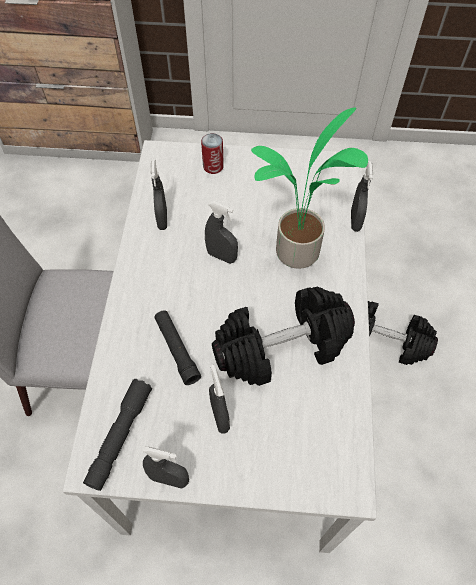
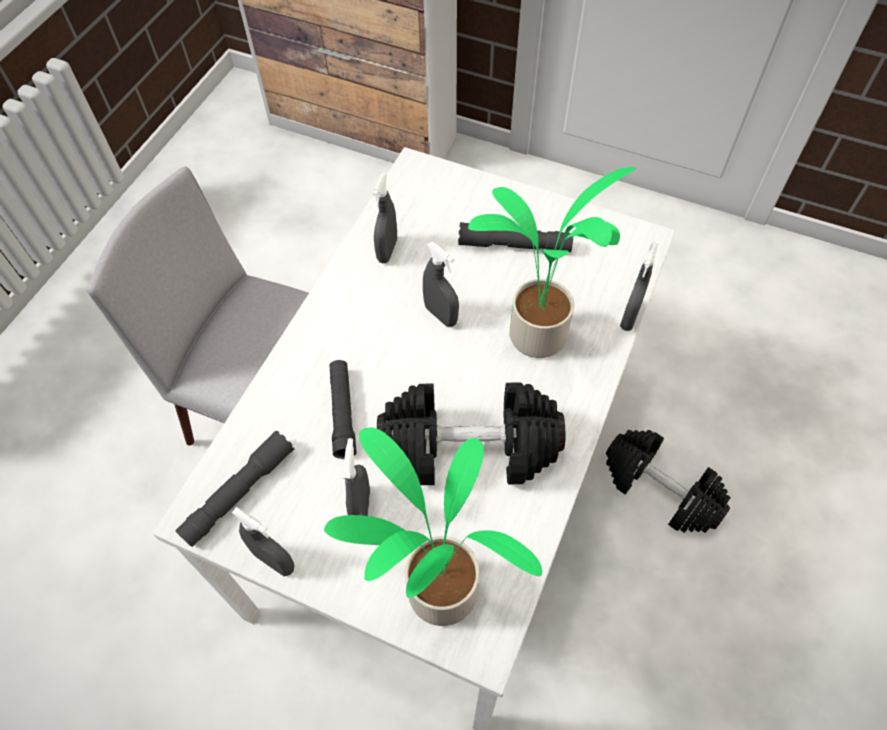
camera: 20 degrees right, 0 degrees up
can [201,133,224,174] -> none
none -> potted plant [324,427,542,626]
none -> grey flashlight [458,222,573,252]

